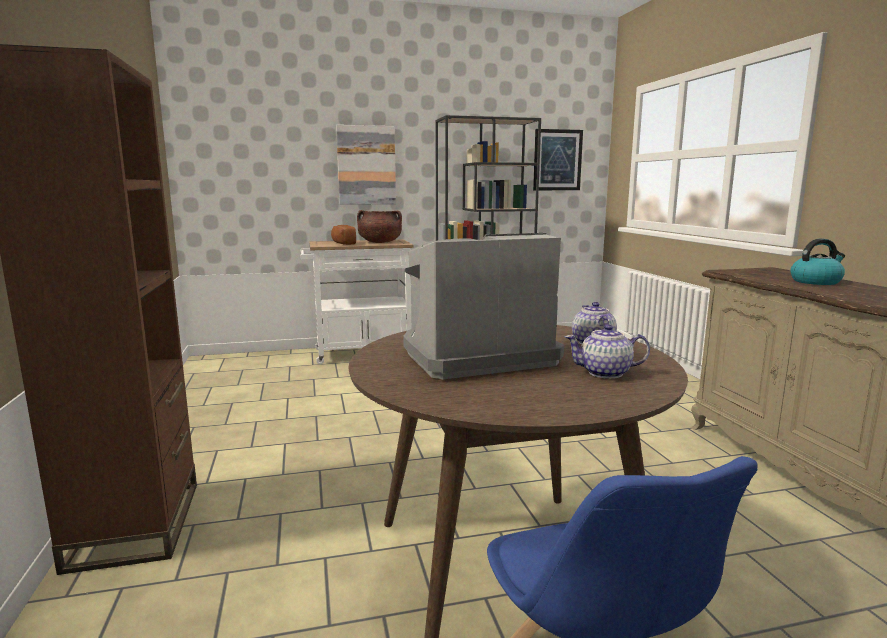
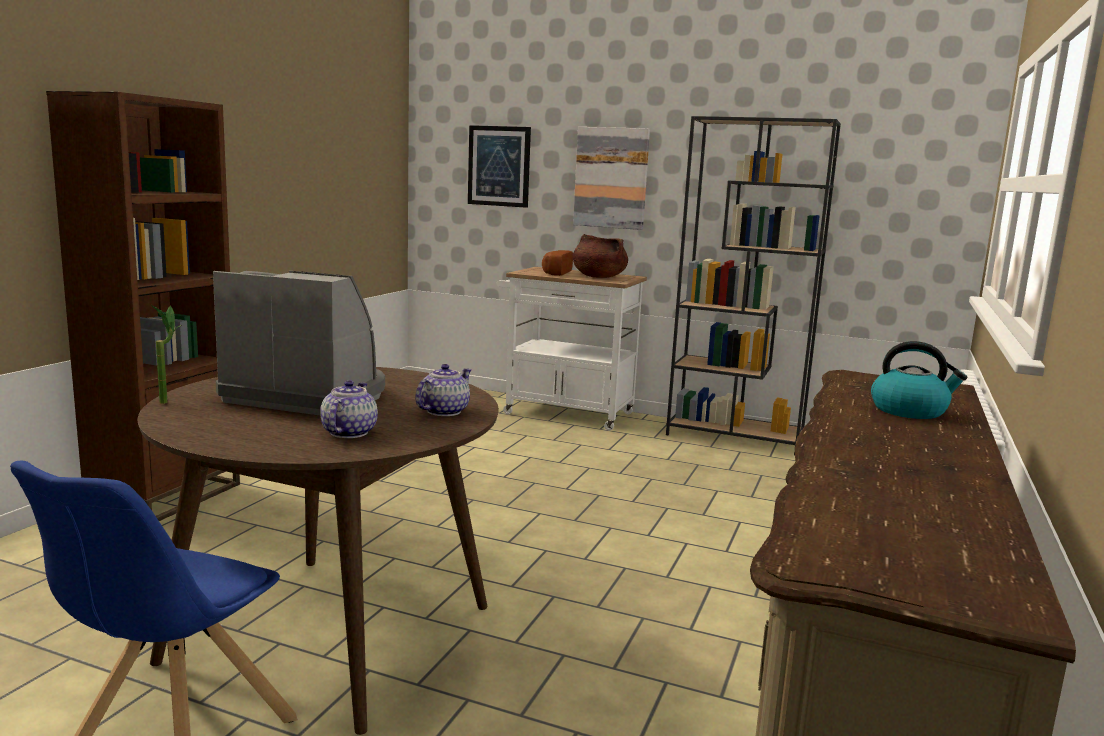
camera: 35 degrees right, 0 degrees up
picture [533,129,583,190] -> picture moved to [468,125,531,208]
teapot [565,324,650,379] -> teapot turned 60 degrees clockwise [320,380,378,438]
none -> potted plant [152,305,182,404]

